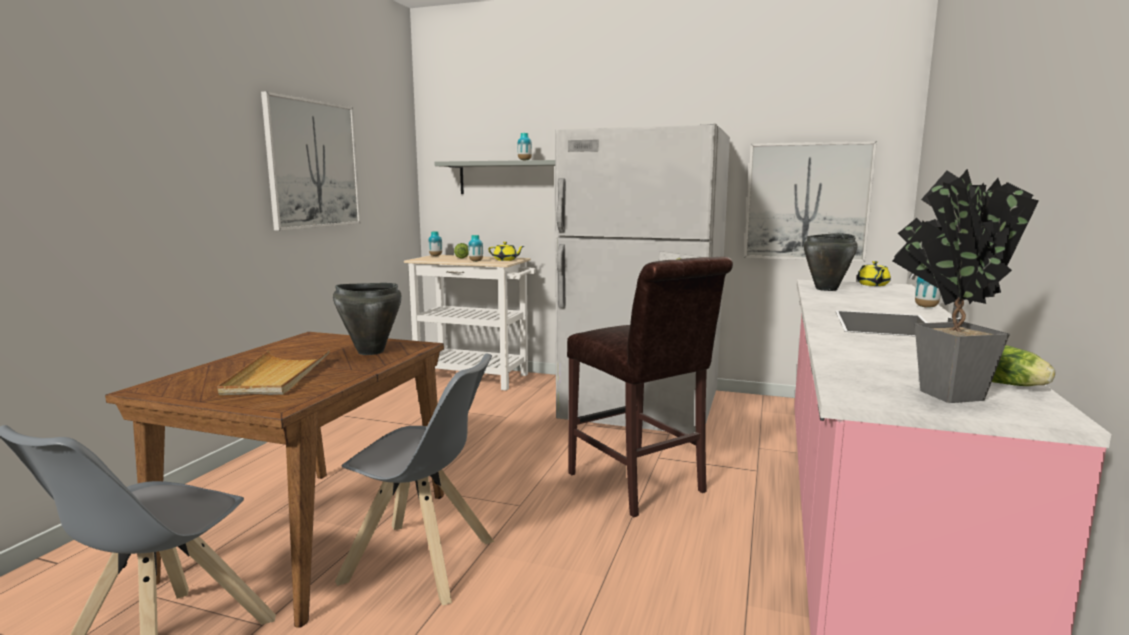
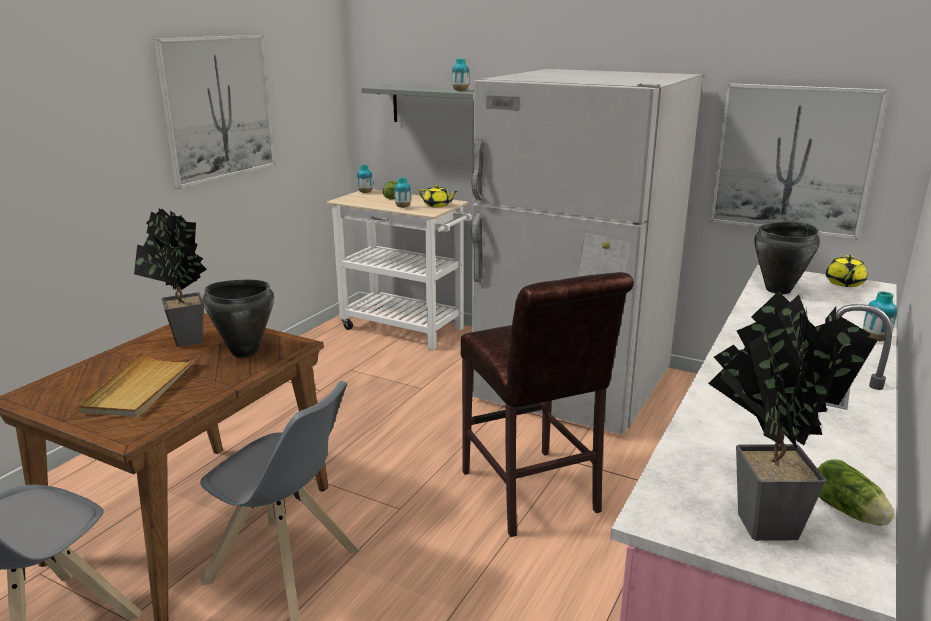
camera: 10 degrees right, 10 degrees up
none -> potted plant [134,208,207,347]

